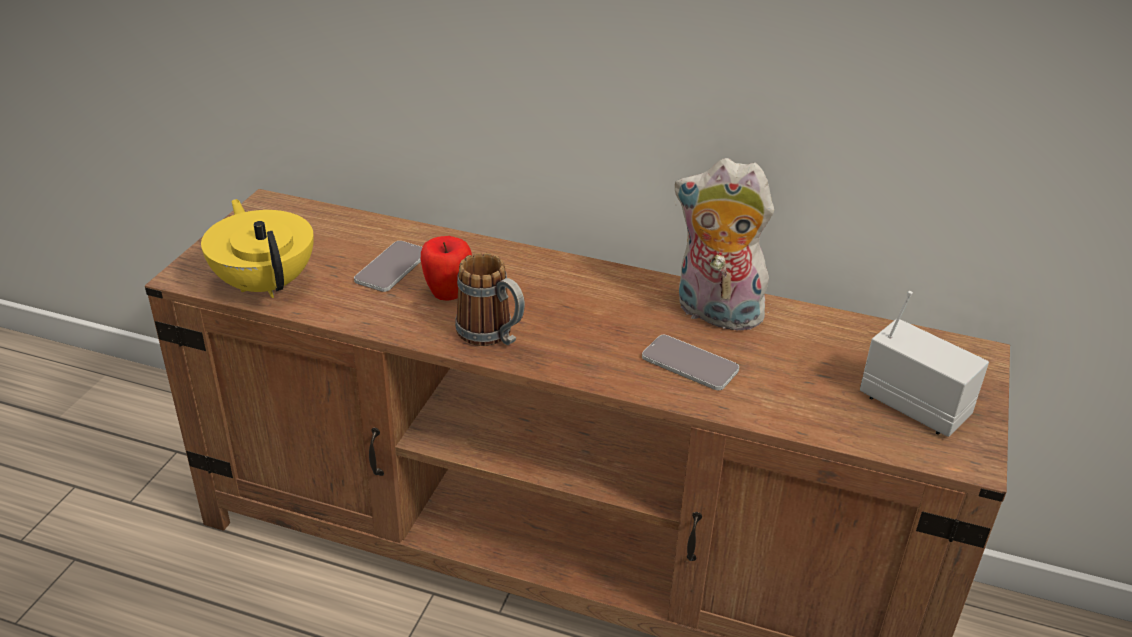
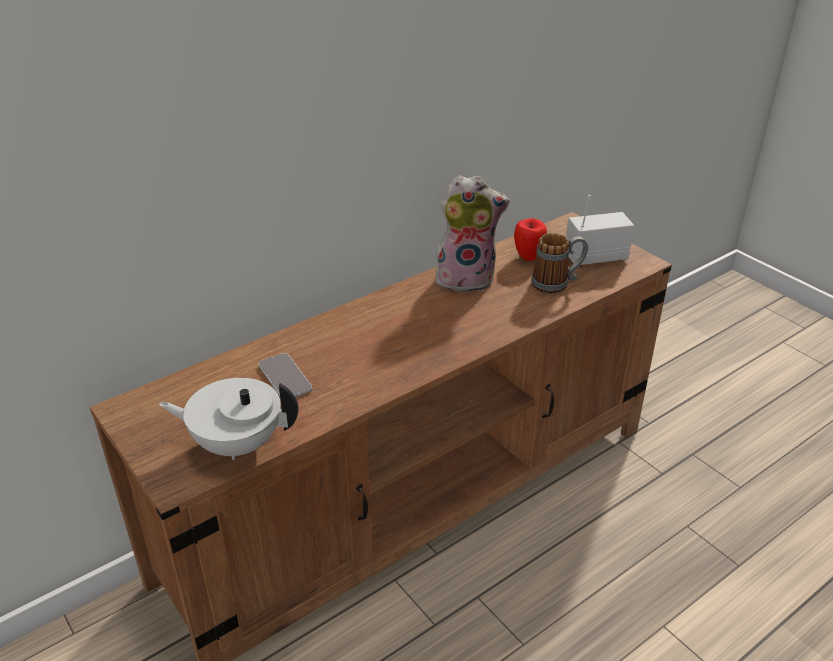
camera: 55 degrees left, 0 degrees up
yellow teapot [201,199,314,298] -> white teapot [159,378,299,460]
apple [421,236,472,300] -> apple moved to [514,218,547,261]
mug [455,253,525,346] -> mug moved to [531,233,588,294]
phone [642,335,739,390] -> none
plush toy [674,158,774,331] -> plush toy turned 150 degrees counterclockwise [435,175,510,293]

